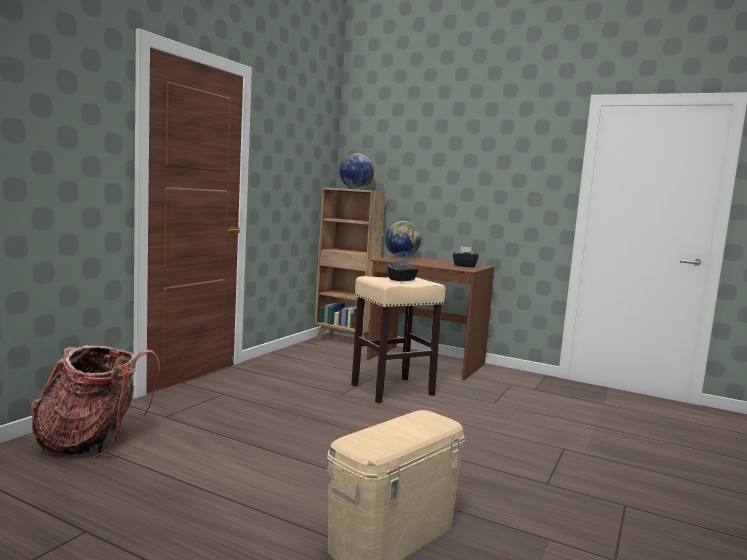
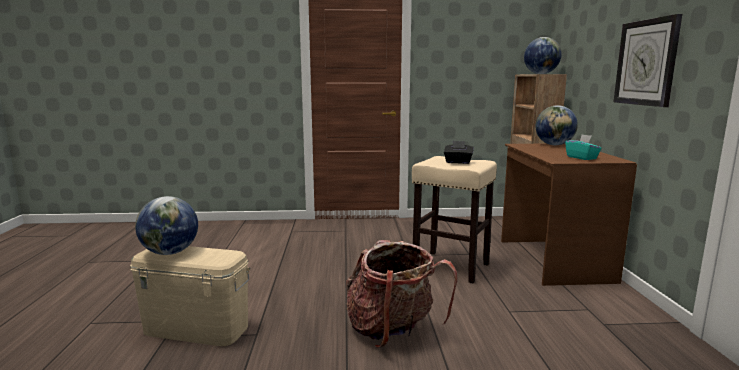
camera: 60 degrees right, 5 degrees up
backpack [30,345,160,457] -> backpack moved to [347,240,457,348]
black tissue box [453,246,479,267] -> turquoise tissue box [565,134,602,160]
none -> globe [135,196,198,255]
none -> wall clock [614,14,682,107]

